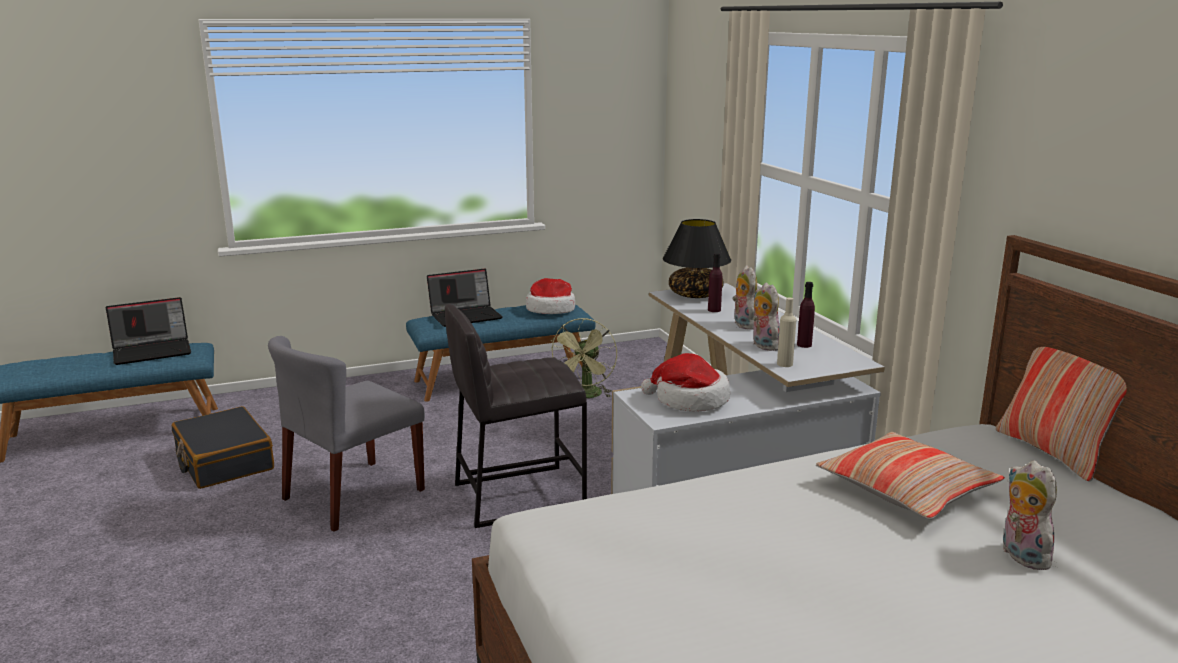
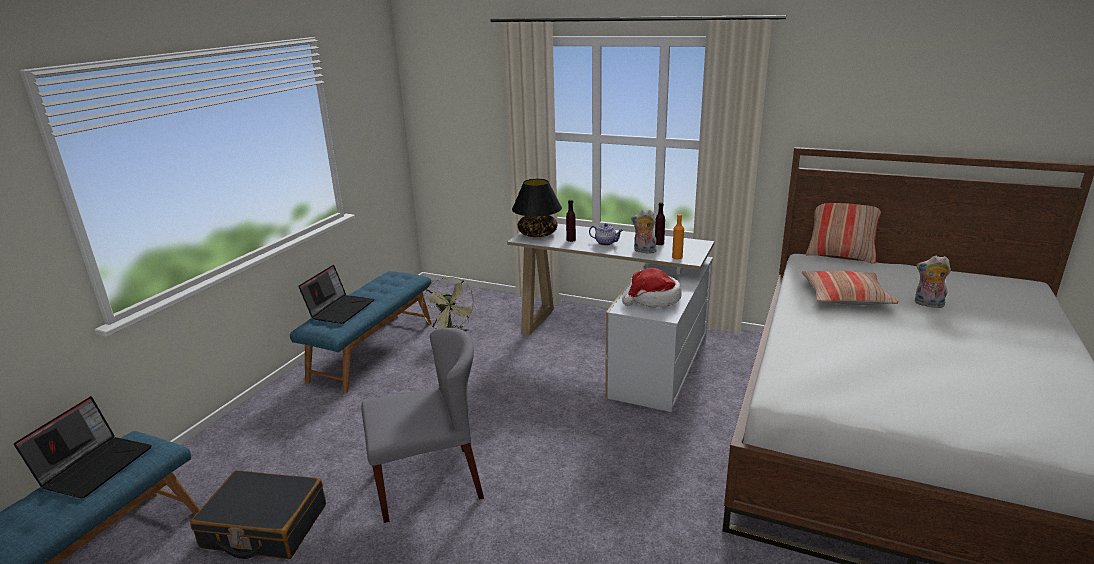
camera: 45 degrees left, 5 degrees up
grey chair [268,336,425,532] -> grey chair turned 105 degrees counterclockwise [361,327,484,523]
grey stool [445,304,587,528] -> none
hat [526,278,575,314] -> none
plush toy [732,265,757,330] -> teapot [589,223,623,246]
beige bottle [777,297,797,367] -> orange bottle [672,214,684,259]

